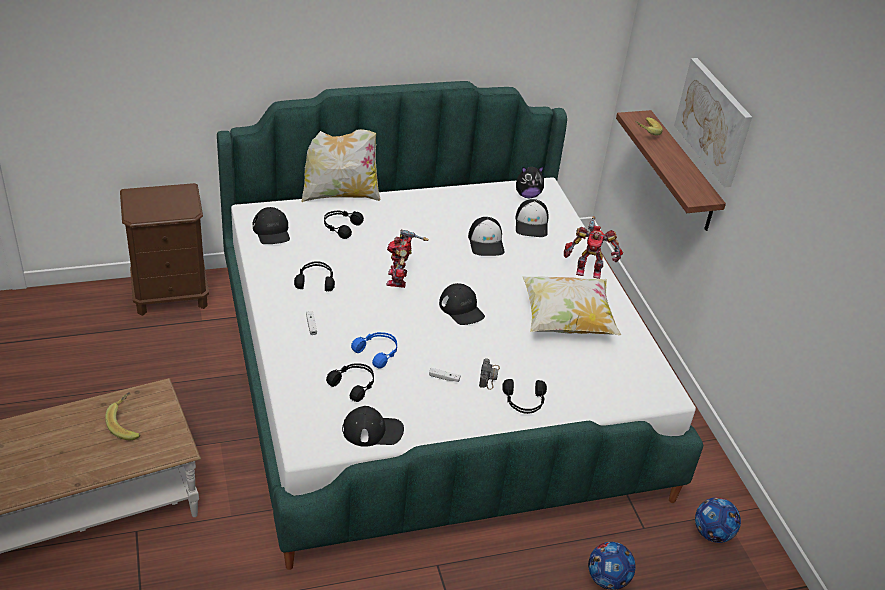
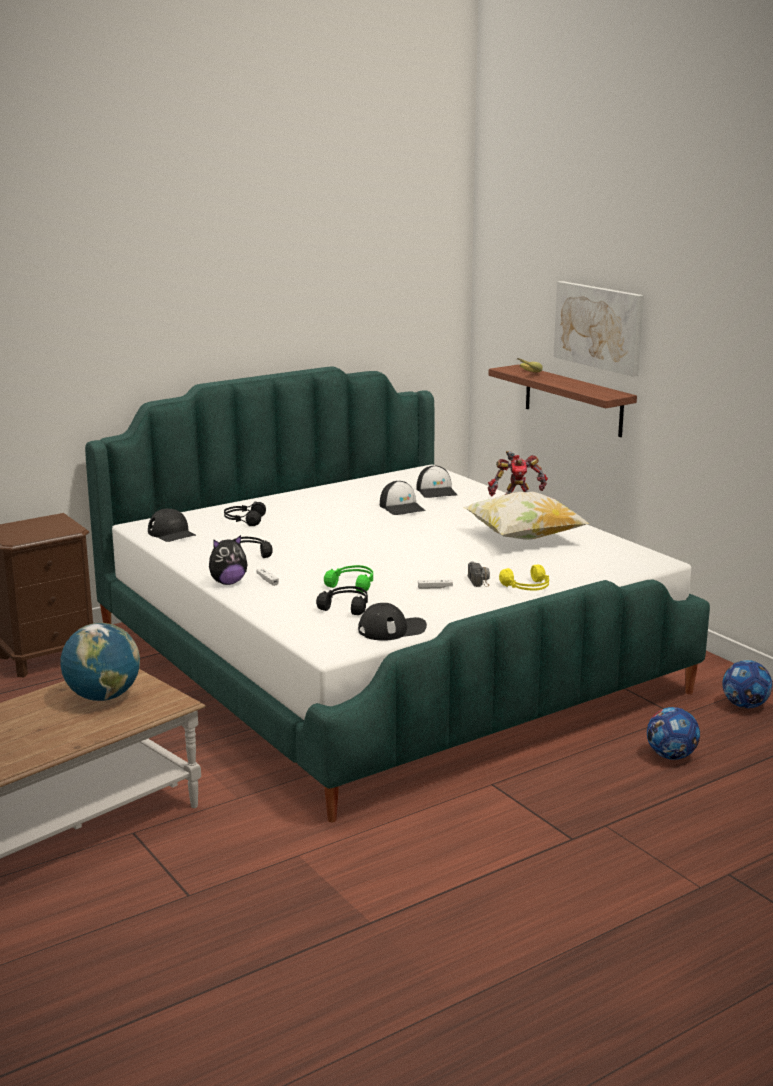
camera: 15 degrees left, 20 degrees down
banana [105,392,140,440] -> globe [61,623,140,701]
pillow [302,129,380,202] -> none
blue headphones [351,332,397,369] -> green headphones [324,565,373,593]
toy robot [386,229,429,288] -> none
black cap [439,283,485,325] -> none
black headphones [502,379,547,414] -> yellow headphones [499,565,549,591]
plush toy [516,166,544,198] -> plush toy moved to [209,535,248,585]

